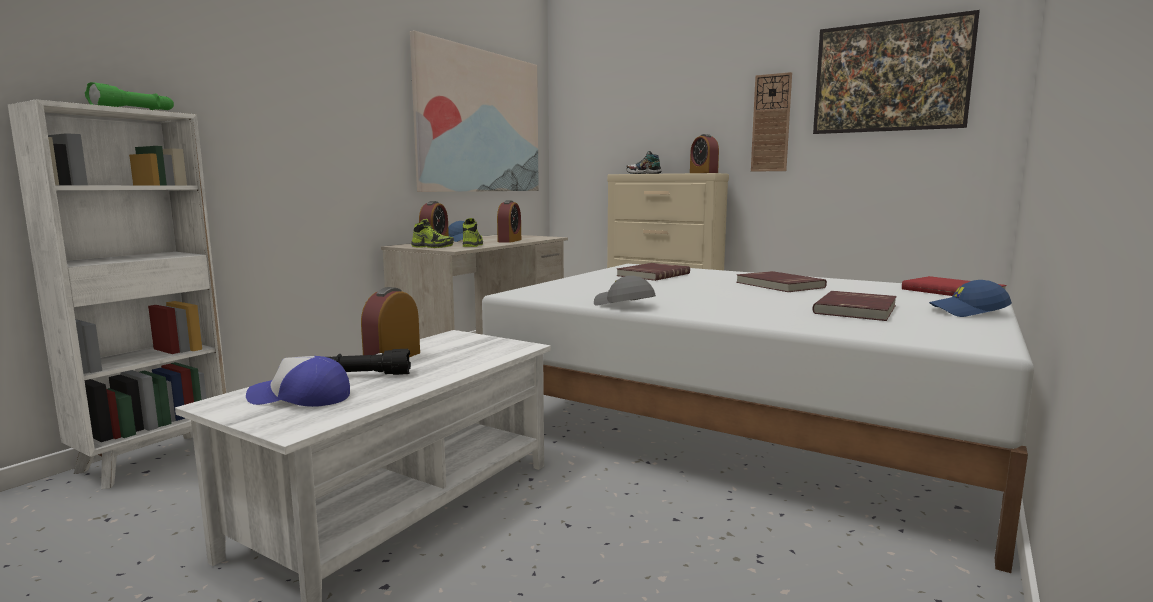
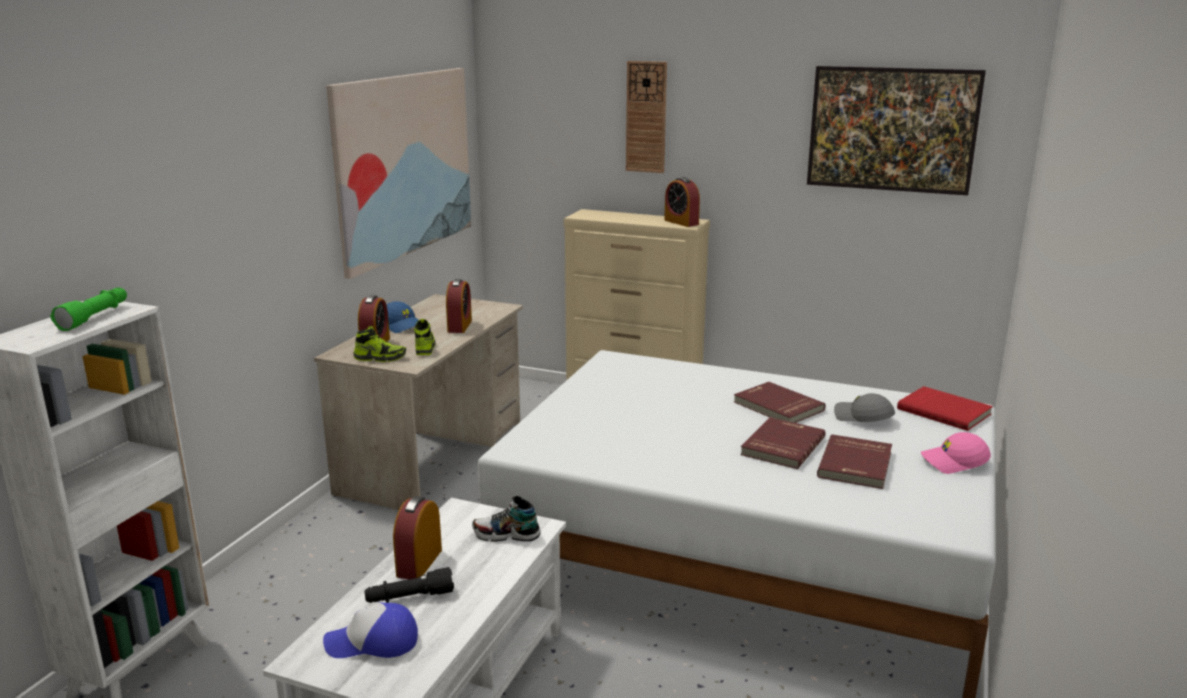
camera: 10 degrees left, 10 degrees up
grey cap [594,275,656,306] -> grey cap moved to [834,393,895,422]
red book [617,263,690,281] -> red book moved to [740,417,826,469]
shoe [626,151,662,174] -> shoe moved to [472,496,541,542]
wall clock [751,72,792,172] -> wall clock moved to [626,61,667,173]
blue cap [929,280,1012,317] -> pink cap [921,432,991,474]

